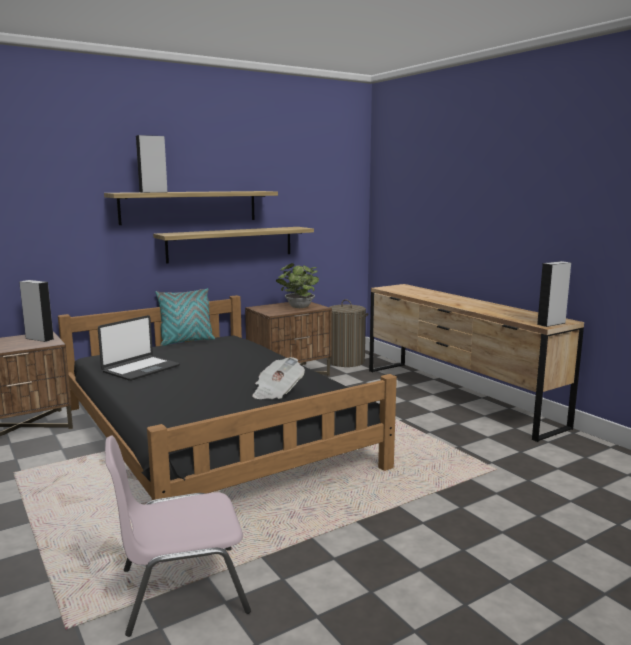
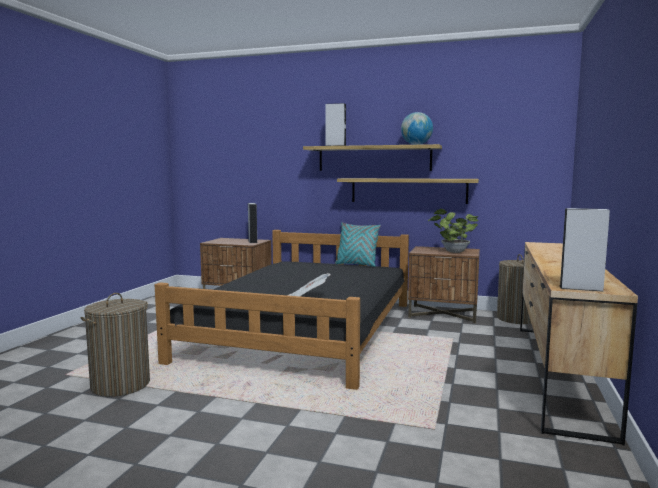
camera: 50 degrees right, 5 degrees down
laptop [98,315,180,381] -> none
pink chair [105,435,251,637] -> laundry basket [81,293,150,397]
none -> globe [401,112,433,145]

